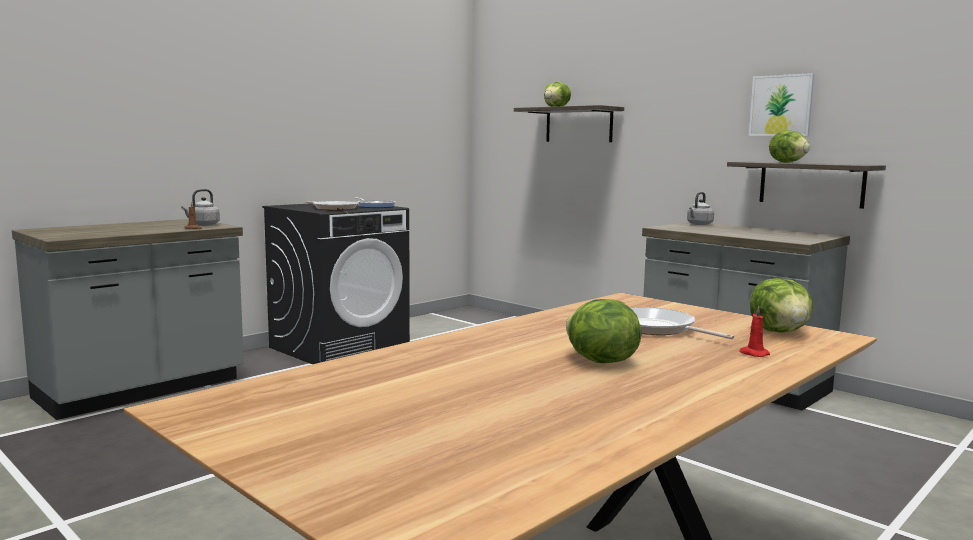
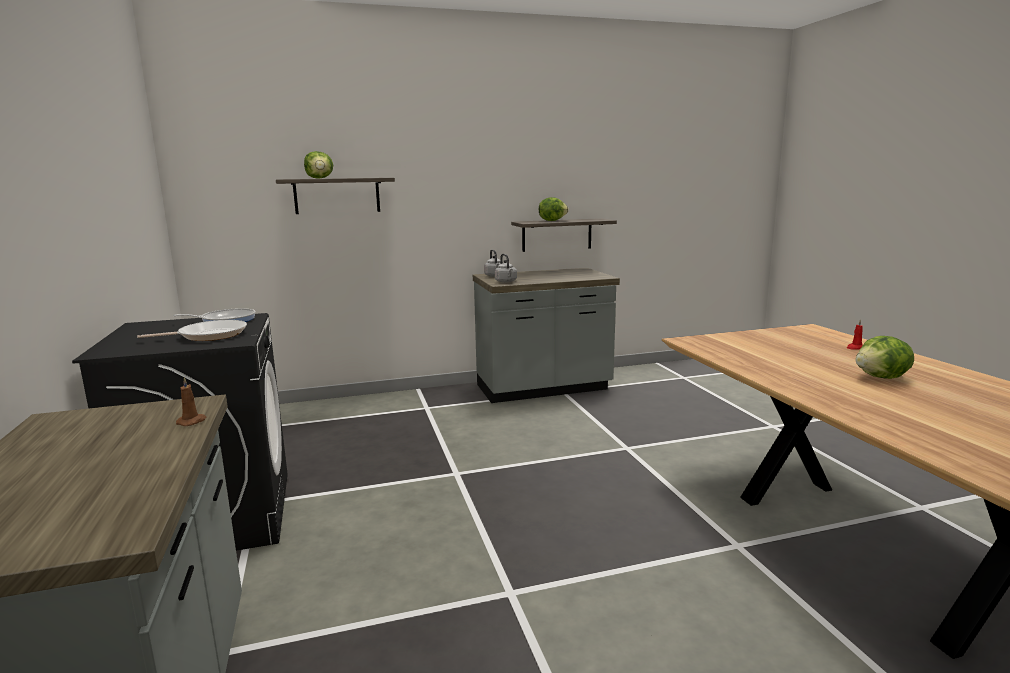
camera: 60 degrees left, 5 degrees up
grey kettle [181,189,220,226] -> grey kettle moved to [495,254,517,283]
frying pan [630,307,734,339] -> none
picture [749,73,814,136] -> none
lettuce [750,278,813,333] -> none

